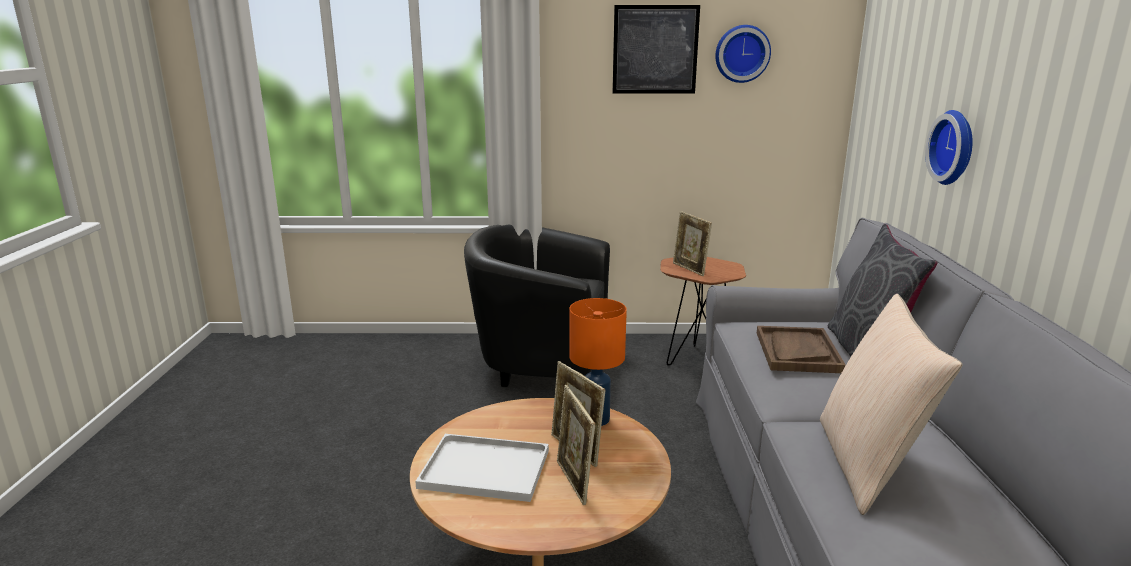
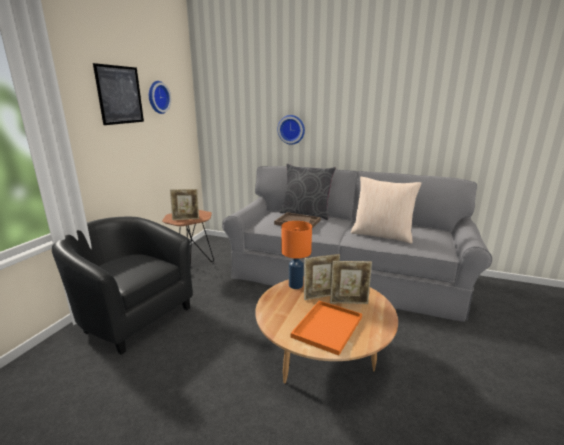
camera: 70 degrees left, 0 degrees up
white tray [415,434,549,502] -> orange tray [291,301,362,356]
black armchair [464,225,610,387] -> black armchair turned 90 degrees clockwise [52,217,193,355]

